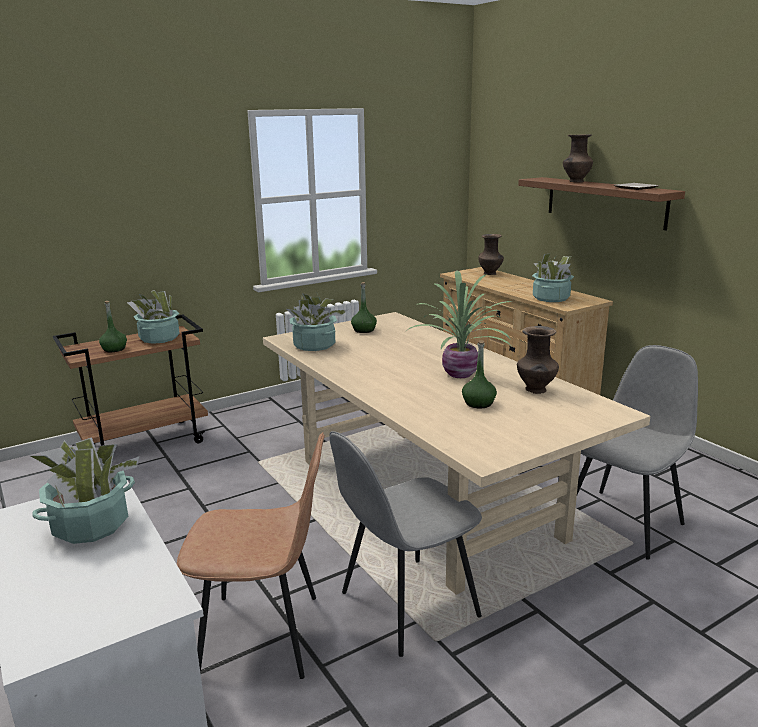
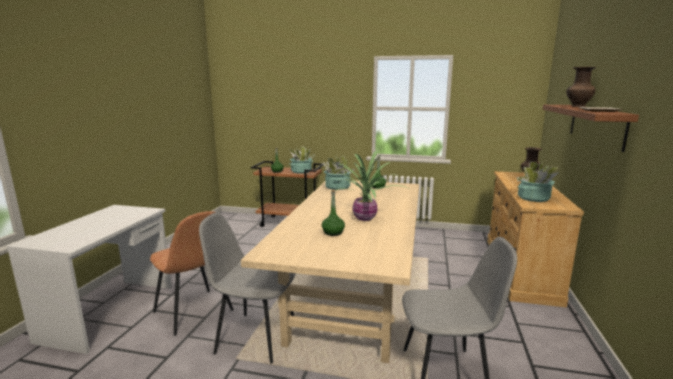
camera: 45 degrees right, 5 degrees down
potted plant [31,437,139,544] -> none
brown vase [517,326,559,394] -> none

